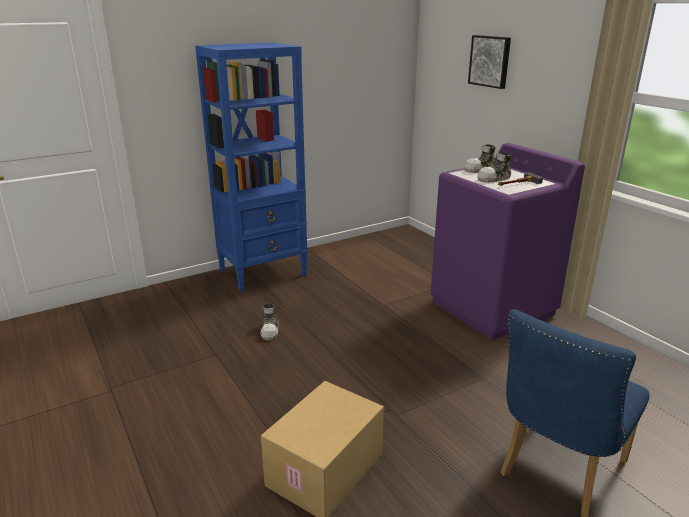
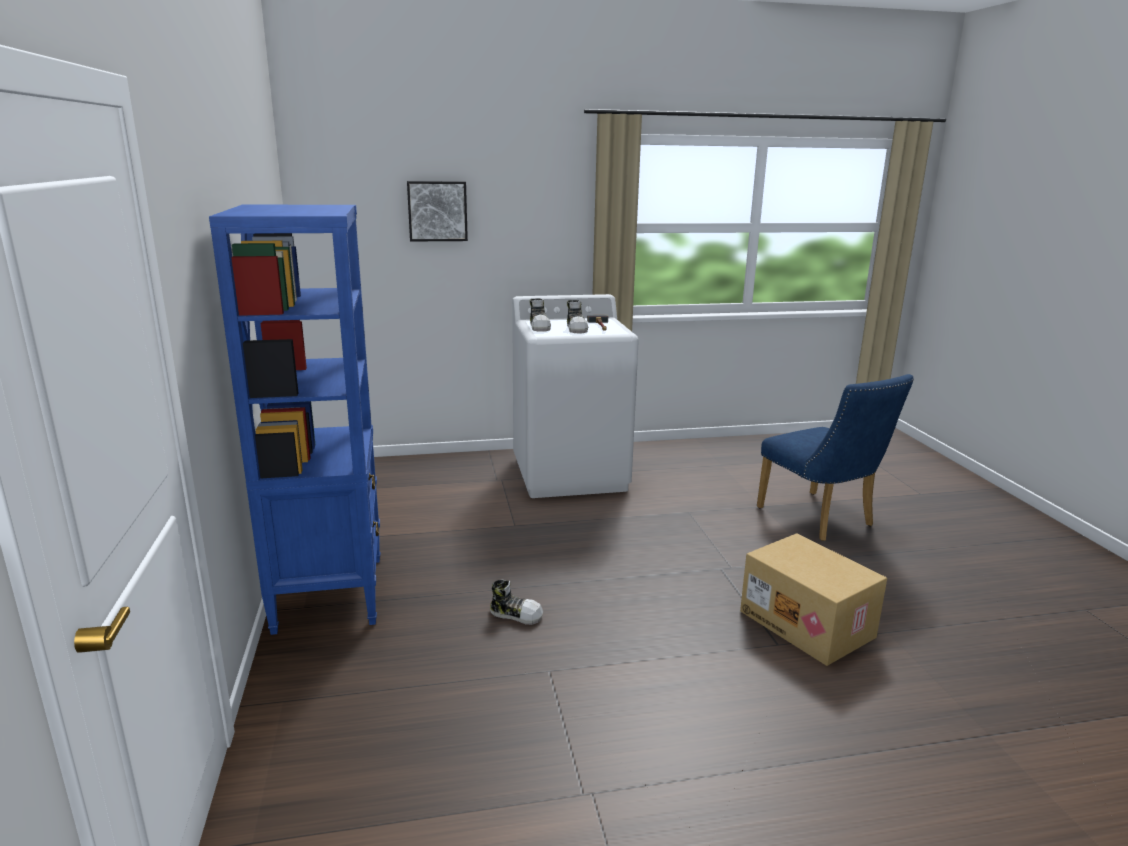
camera: 70 degrees left, 5 degrees down
purple washing machine [431,143,585,340] -> white washing machine [512,294,639,498]

